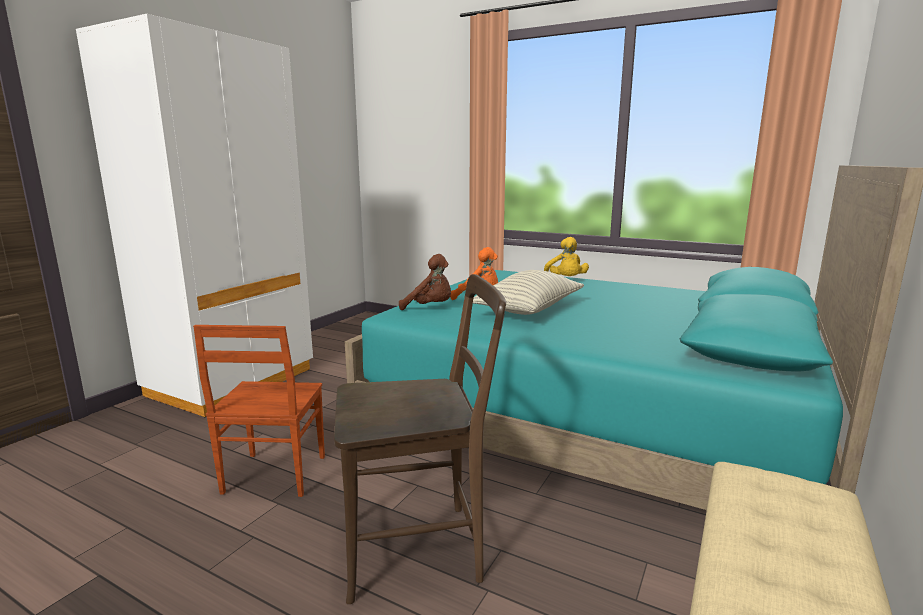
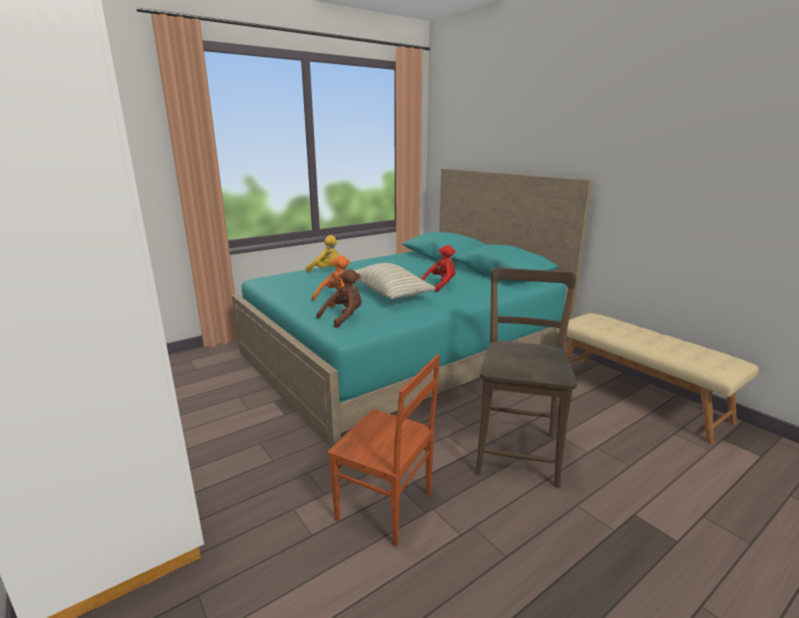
camera: 65 degrees left, 5 degrees up
none -> red plush toy [421,245,456,292]

